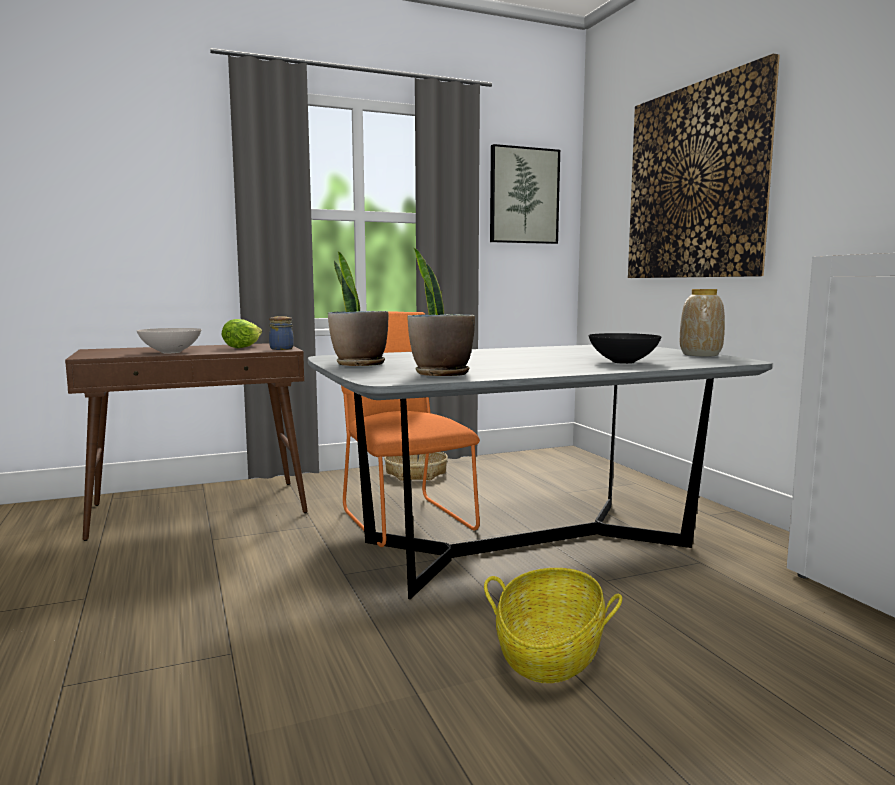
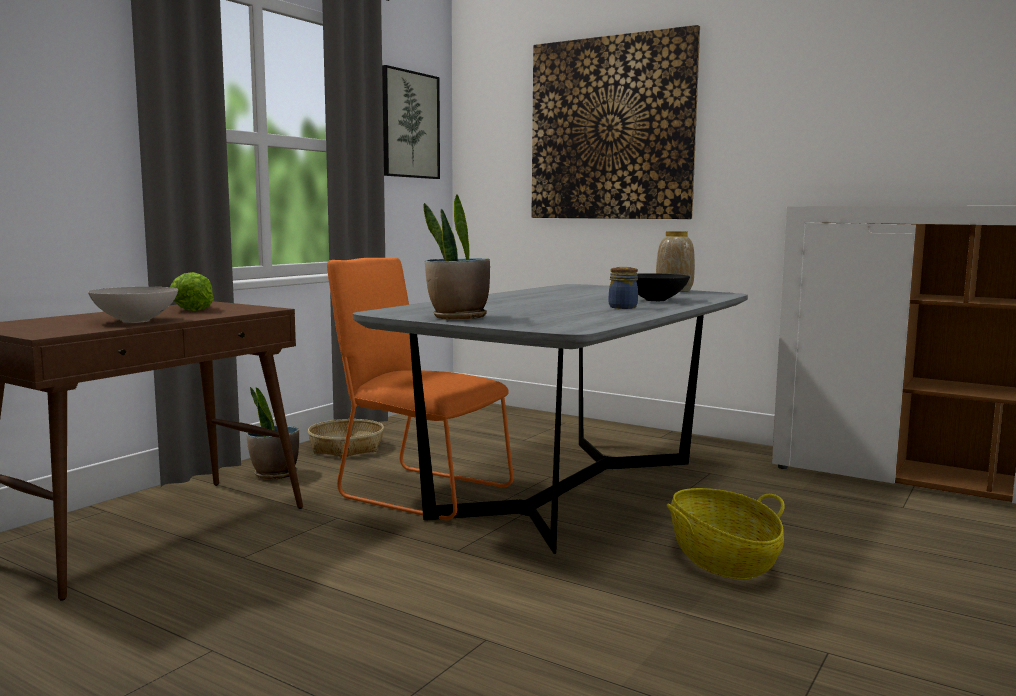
camera: 35 degrees left, 0 degrees up
jar [269,316,294,350] -> jar moved to [609,267,638,309]
potted plant [408,248,475,376] -> potted plant moved to [246,387,299,480]

